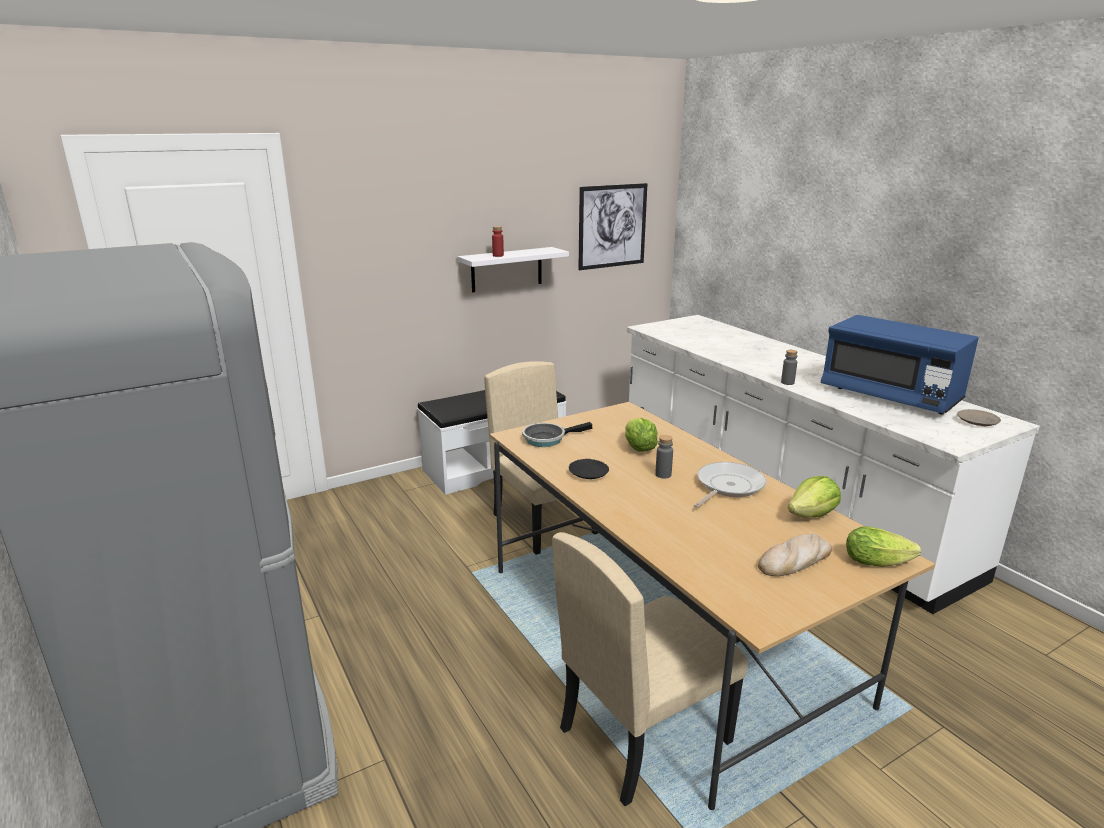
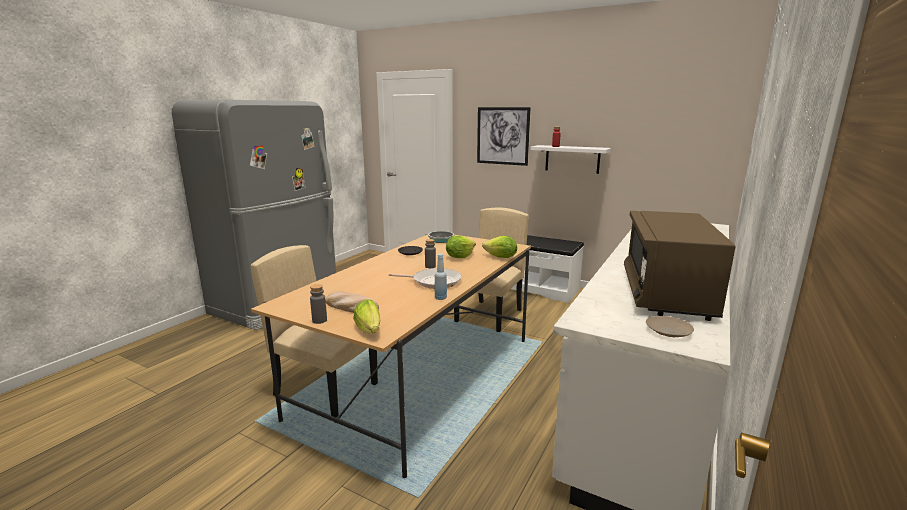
camera: 60 degrees right, 5 degrees down
picture [578,183,647,270] -> picture moved to [477,107,530,166]
grey bottle [781,350,797,385] -> grey bottle moved to [310,284,327,324]
lettuce [788,476,841,518] -> lettuce moved to [482,236,517,258]
blue microwave [821,315,979,414] -> brown microwave [624,211,736,321]
none -> blue bottle [435,254,447,300]

